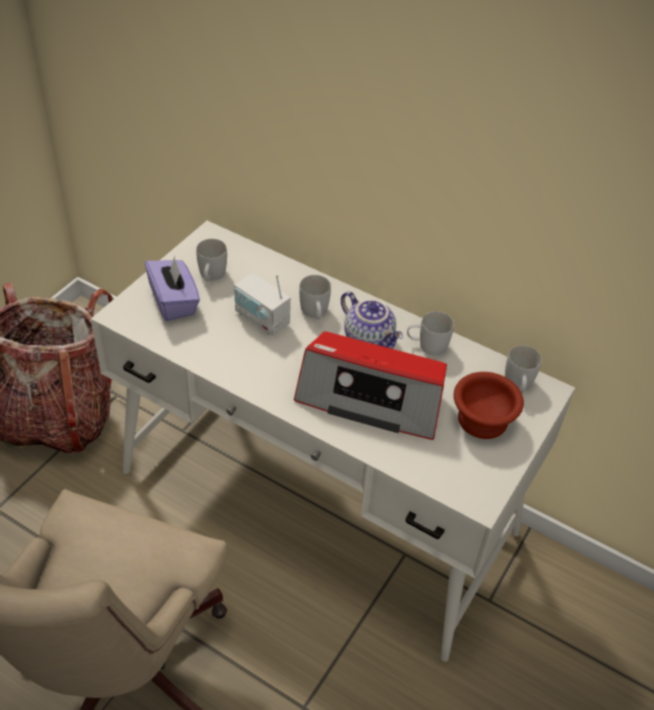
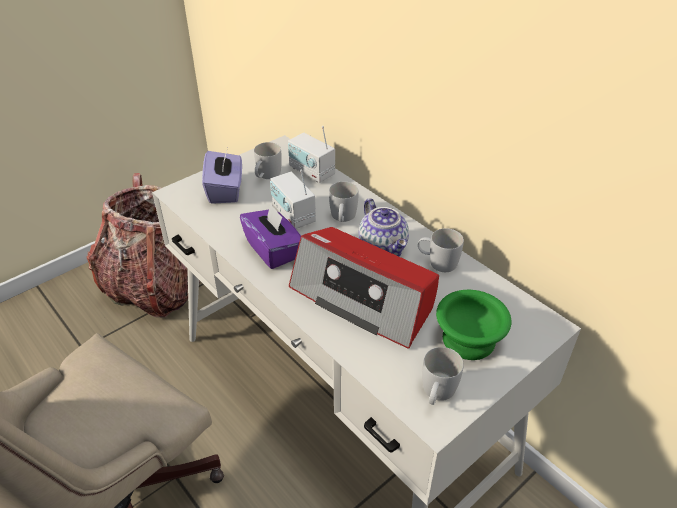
camera: 20 degrees right, 5 degrees down
brown bowl [454,372,524,439] -> green bowl [436,290,512,360]
white mug [505,345,542,394] -> white mug moved to [422,347,464,405]
none -> purple tissue box [240,203,301,269]
none -> radio [288,126,335,183]

